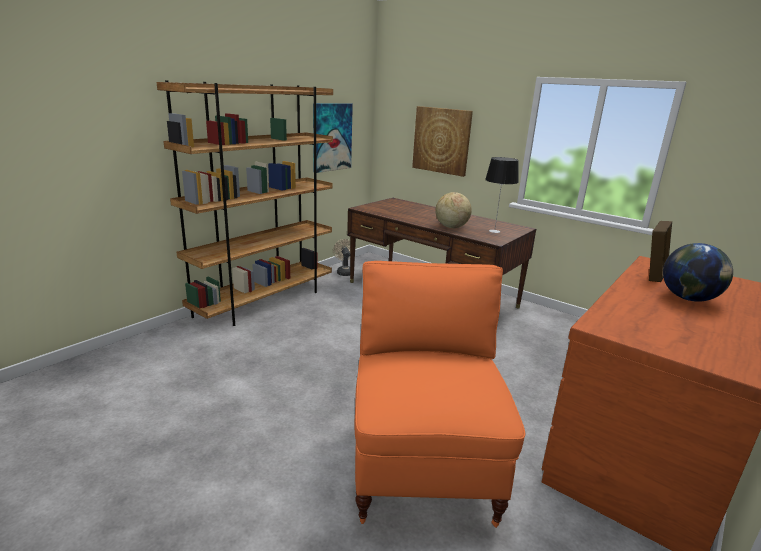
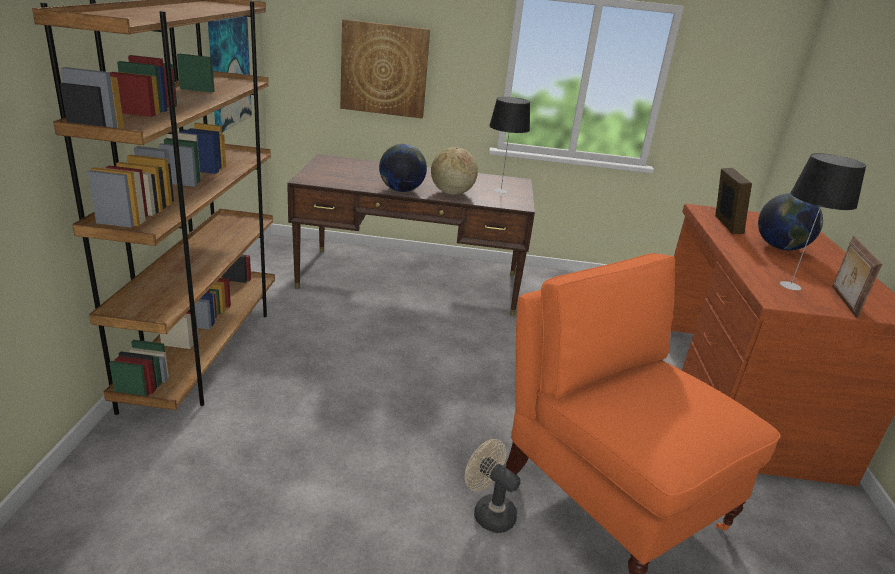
camera: 35 degrees left, 5 degrees up
beige fan [333,239,350,276] -> beige fan moved to [465,439,520,533]
none -> globe [379,144,427,192]
none -> table lamp [780,153,866,290]
none -> picture frame [832,236,882,318]

